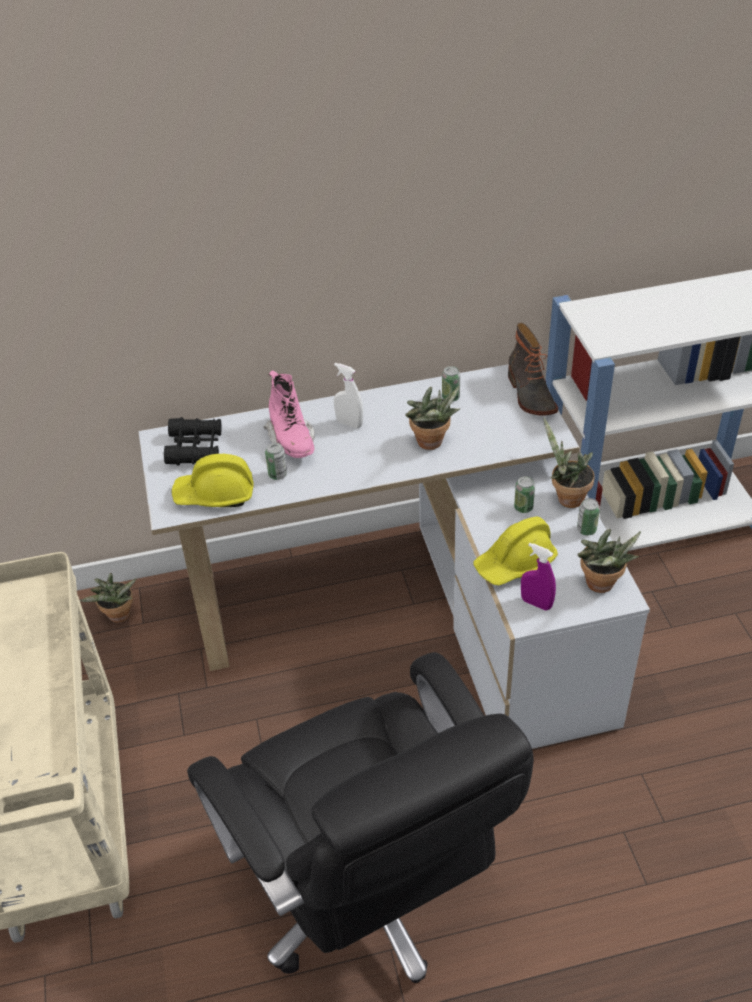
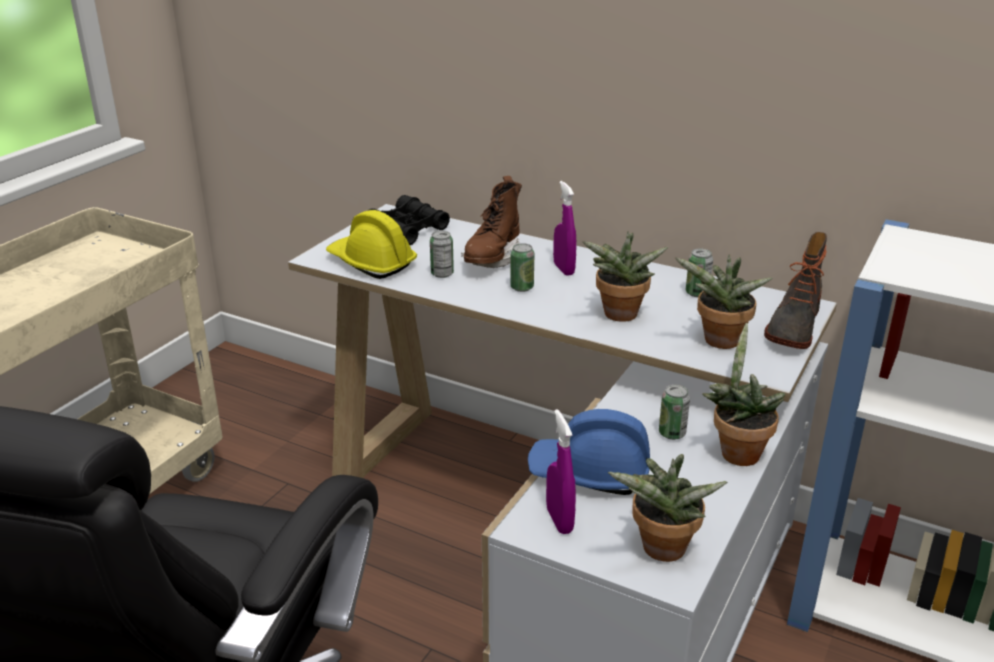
camera: 40 degrees right, 15 degrees down
potted plant [80,573,137,623] -> potted plant moved to [675,254,773,349]
pink boot [264,370,315,458] -> brown boot [461,176,522,268]
white spray bottle [334,363,363,428] -> purple spray bottle [553,181,576,276]
yellow hard hat [473,517,558,586] -> blue hard hat [528,409,650,495]
can [577,498,600,536] -> can moved to [510,243,534,292]

